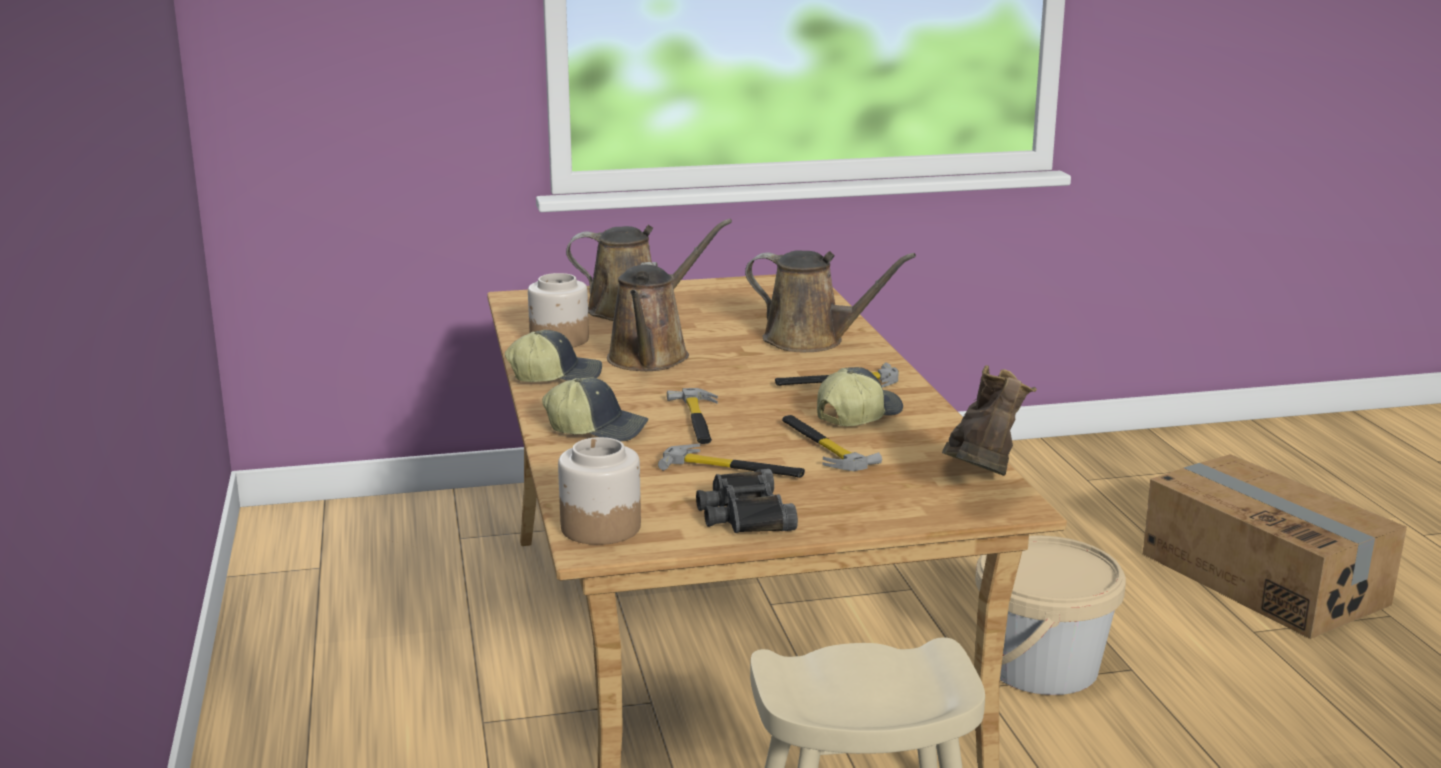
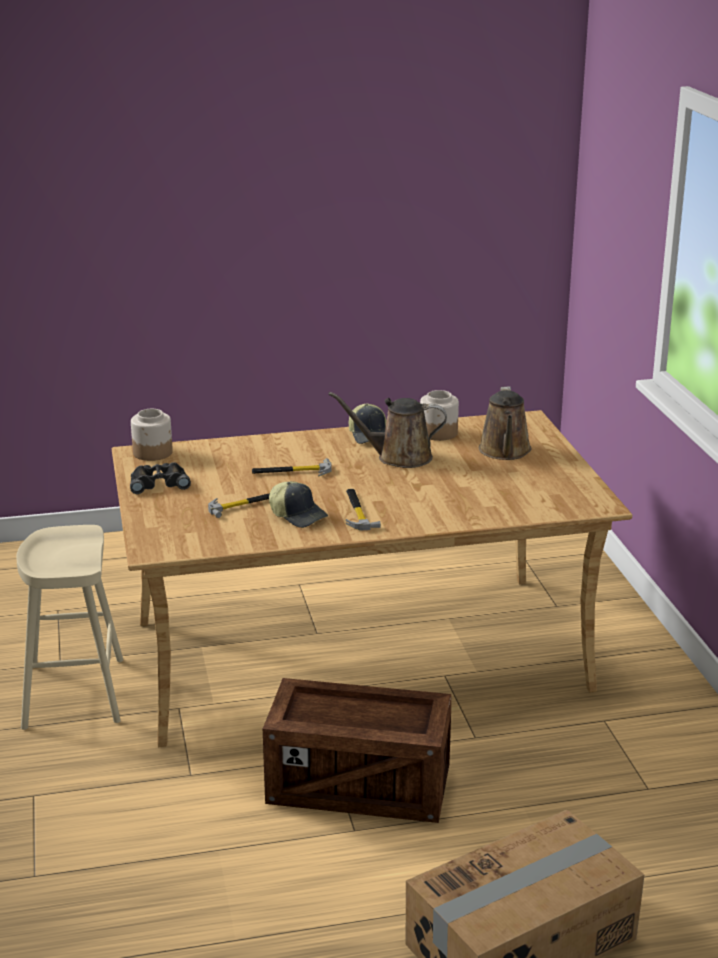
camera: 90 degrees right, 5 degrees up
cap [542,377,648,441] -> none
hammer [658,444,805,478] -> none
brown watering can [745,250,916,352] -> none
brown boot [942,365,1037,476] -> none
beige bucket [975,535,1126,695] -> crate [263,678,451,823]

